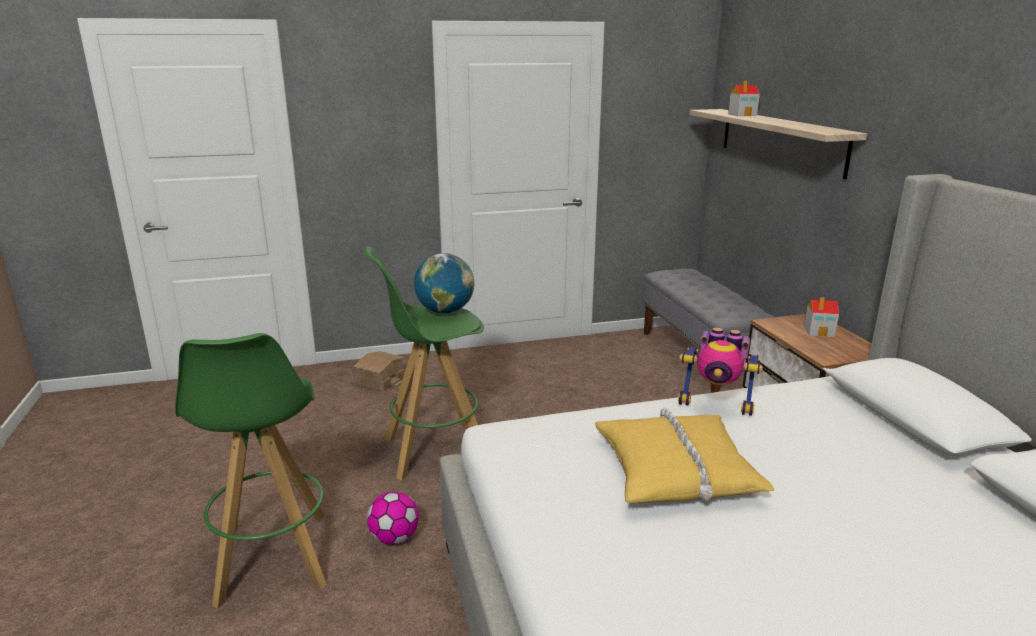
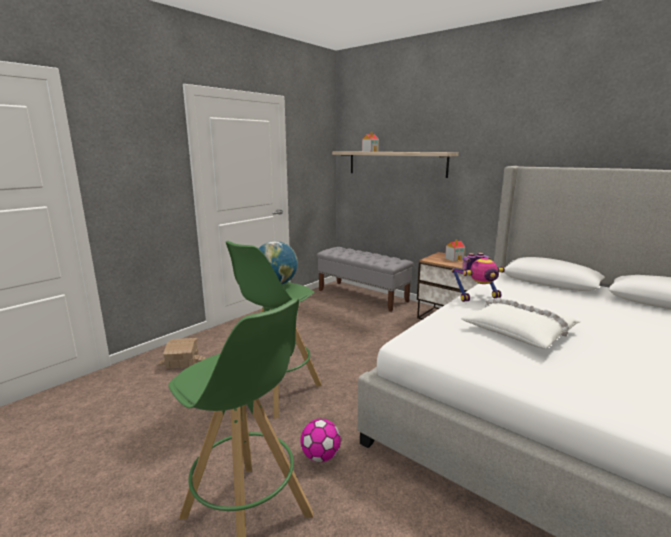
camera: 35 degrees left, 5 degrees down
yellow pillow [595,407,774,503] -> white pillow [460,298,581,349]

